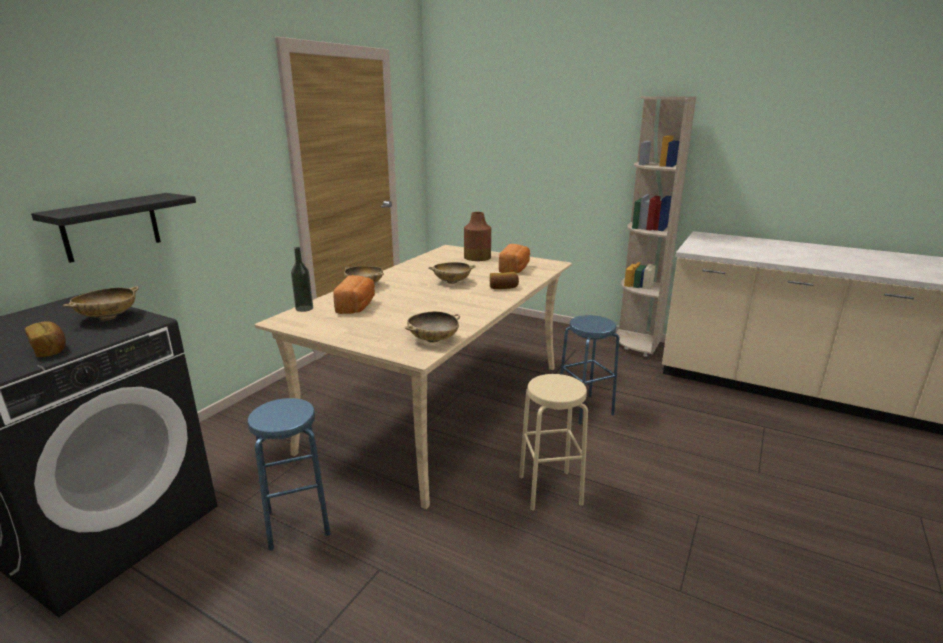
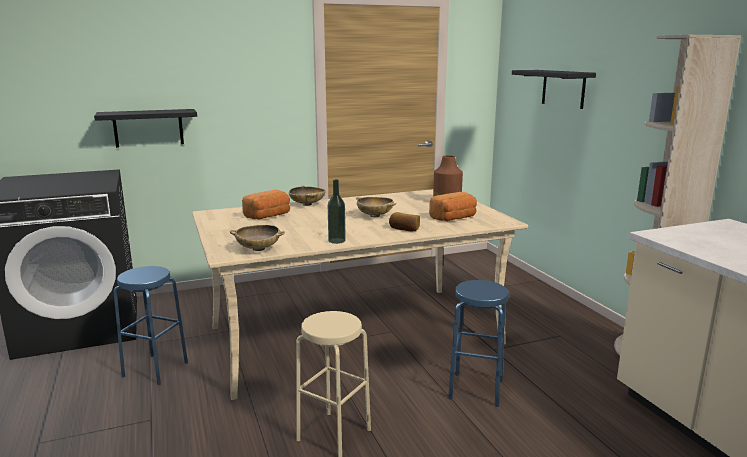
camera: 40 degrees right, 5 degrees down
bread [25,321,66,357] -> none
beige bowl [63,286,139,320] -> none
bottle [291,247,313,312] -> bottle moved to [328,179,346,244]
none -> black shelf [512,70,596,109]

